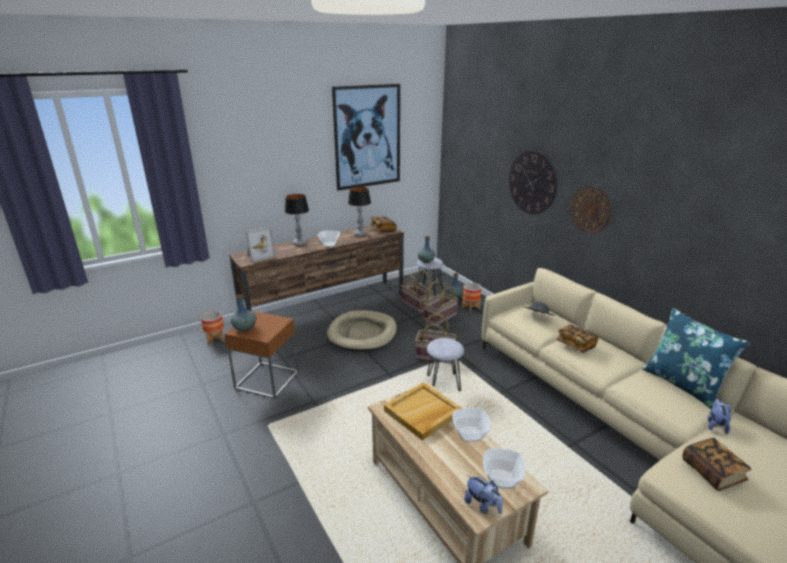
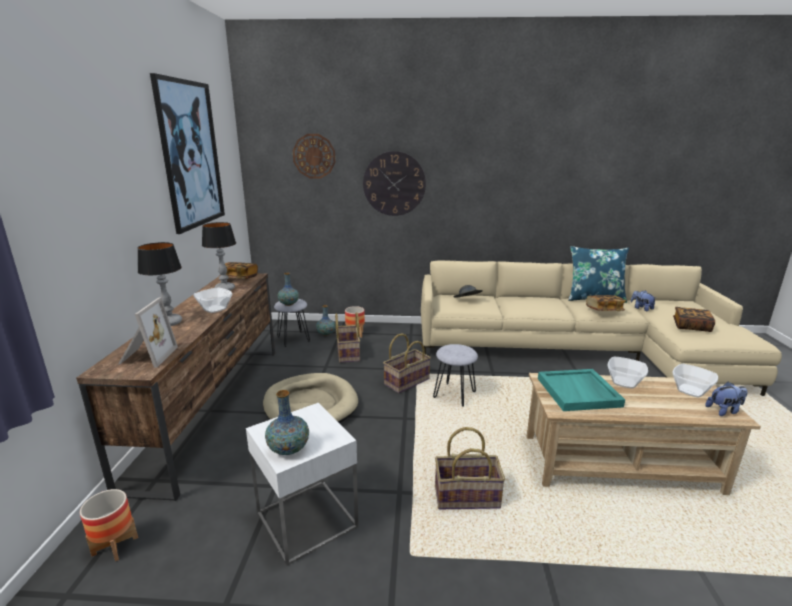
camera: 55 degrees left, 5 degrees down
brown side table [225,311,299,399] -> white side table [246,403,359,566]
beige tray [384,383,462,441] -> turquoise tray [538,369,625,411]
basket [401,270,434,313] -> basket moved to [435,427,505,509]
book [556,324,599,353] -> book moved to [586,295,626,311]
wall clock [570,185,612,234] -> wall clock moved to [293,134,335,179]

